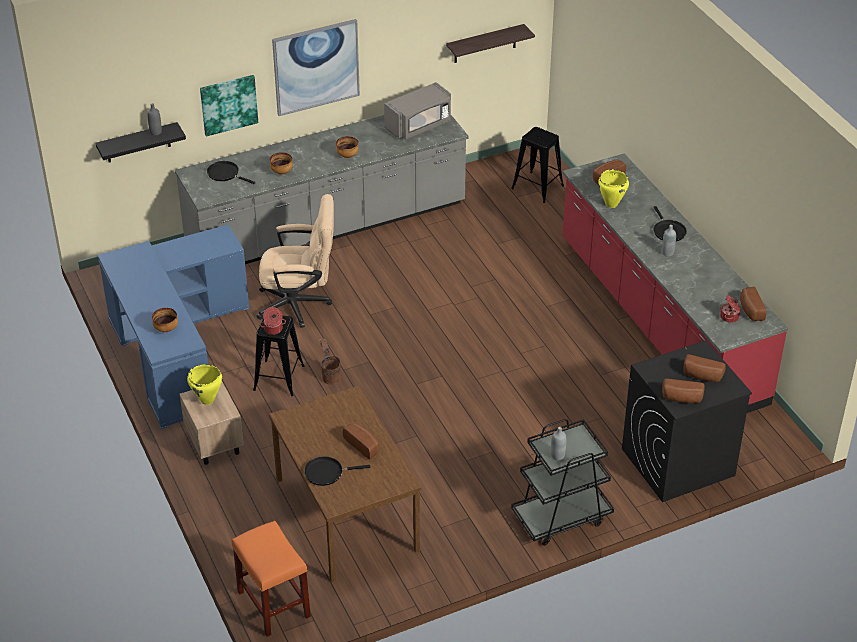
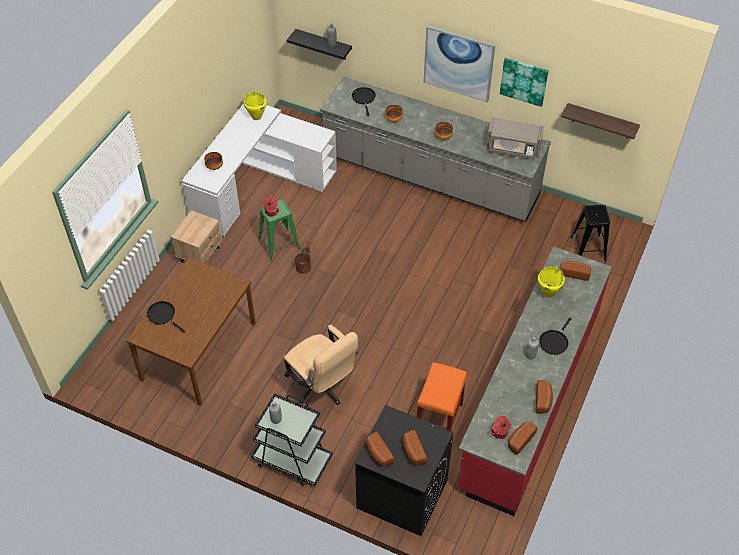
camera: 50 degrees right, 10 degrees up
blue desk [98,224,249,429] -> white desk [181,103,337,237]
yellow cooking pot [187,364,222,405] -> yellow cooking pot moved to [244,92,267,120]
picture [200,75,258,136] -> picture moved to [500,58,549,107]
orange stool [232,521,311,637] -> orange stool moved to [417,362,467,431]
black stool [253,316,304,396] -> green stool [258,200,301,261]
beige office chair [257,194,334,328] -> beige office chair moved to [284,325,358,407]
bread [343,423,380,459] -> bread moved to [535,380,553,414]

